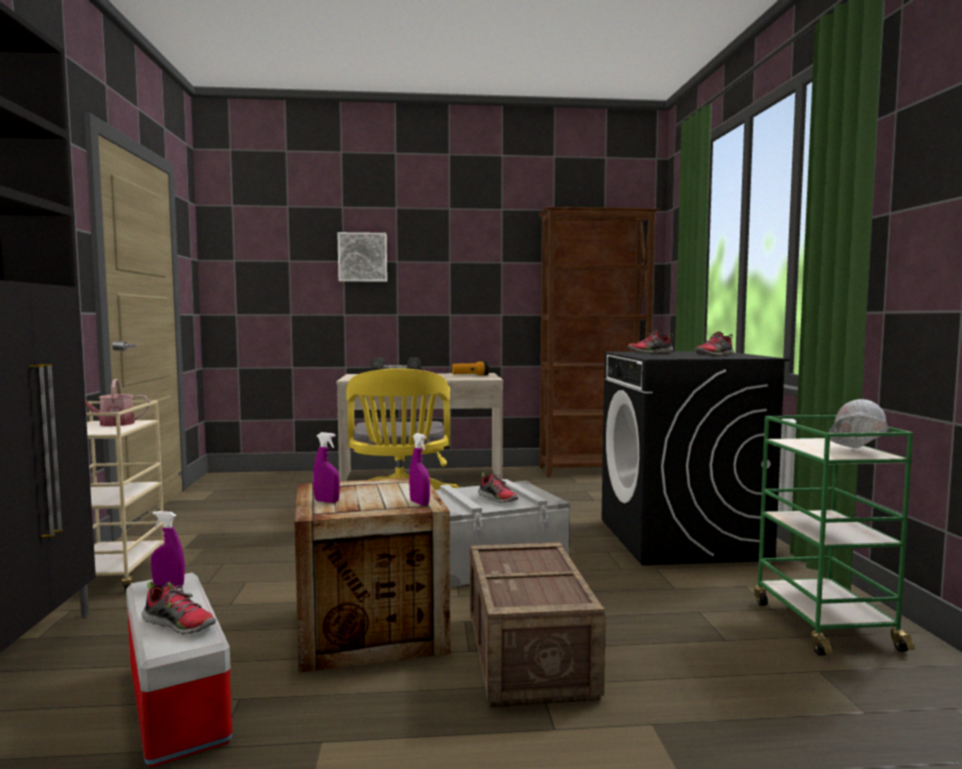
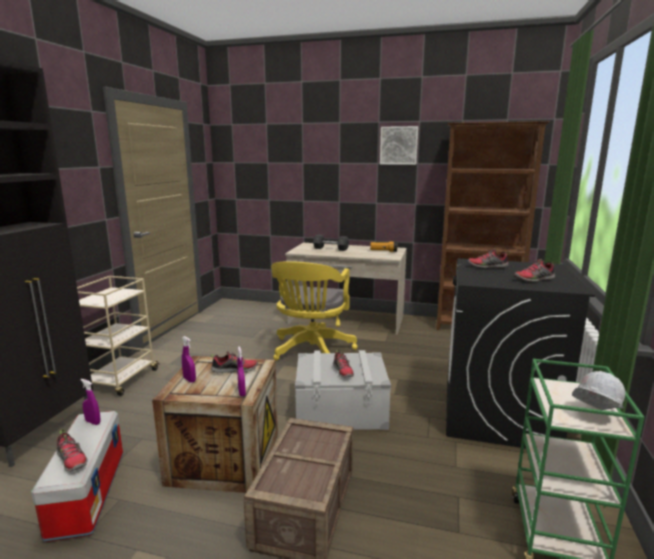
camera: 20 degrees right, 10 degrees up
watering can [85,379,150,426] -> none
picture [337,232,387,282] -> picture moved to [380,126,418,165]
none -> shoe [210,351,258,374]

